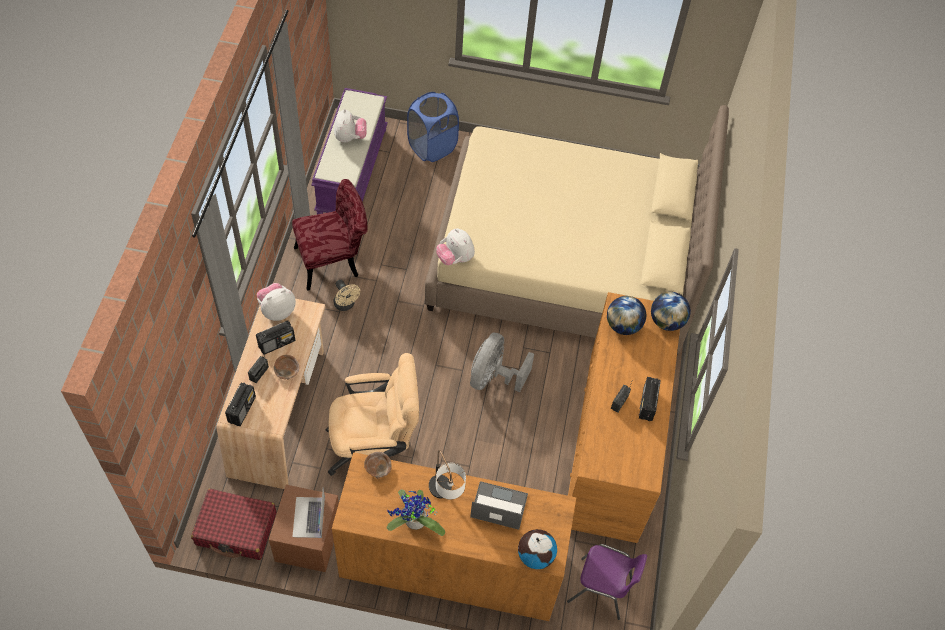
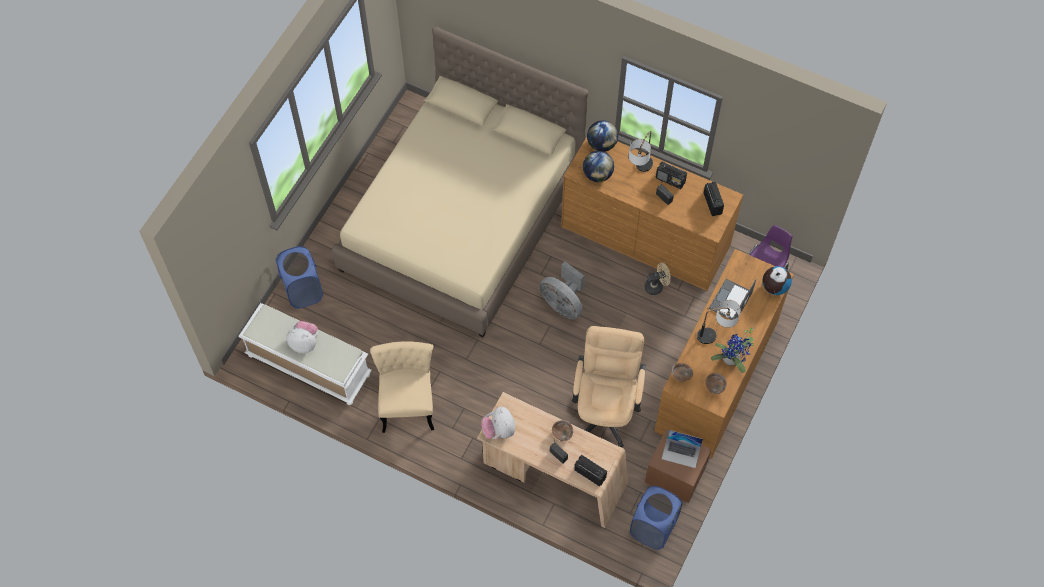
camera: 70 degrees left, 5 degrees up
red suitcase [191,488,276,560] -> blue laundry basket [630,486,682,550]
radio [256,320,295,355] -> radio moved to [704,182,724,216]
red chair [292,179,368,291] -> beige chair [370,342,434,433]
purple bench [311,88,388,214] -> white bench [238,303,372,405]
beige fan [333,280,360,311] -> beige fan moved to [645,262,671,295]
plush toy [436,228,475,265] -> none
none -> table lamp [629,131,653,172]
none -> brown bowl [705,373,727,394]

